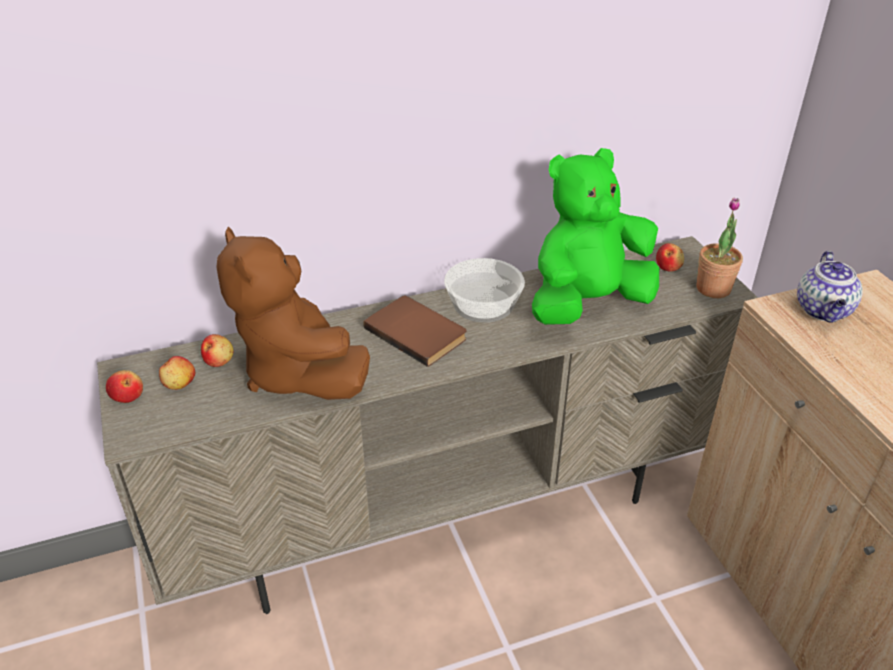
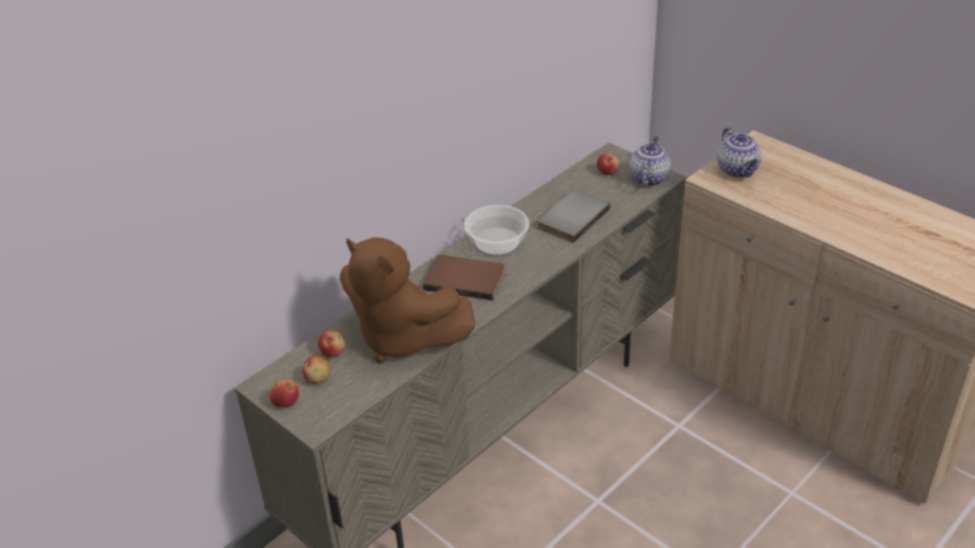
camera: 25 degrees left, 0 degrees up
green plush toy [532,148,659,325] -> grey book [537,189,610,243]
potted plant [696,197,743,298] -> teapot [629,136,671,186]

